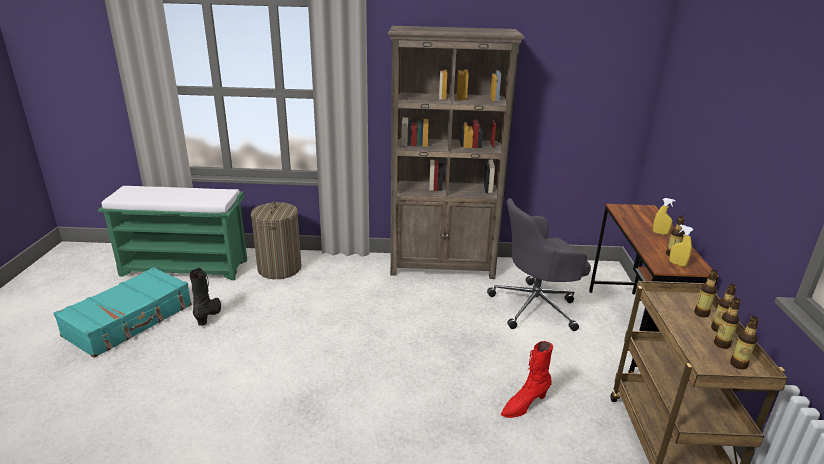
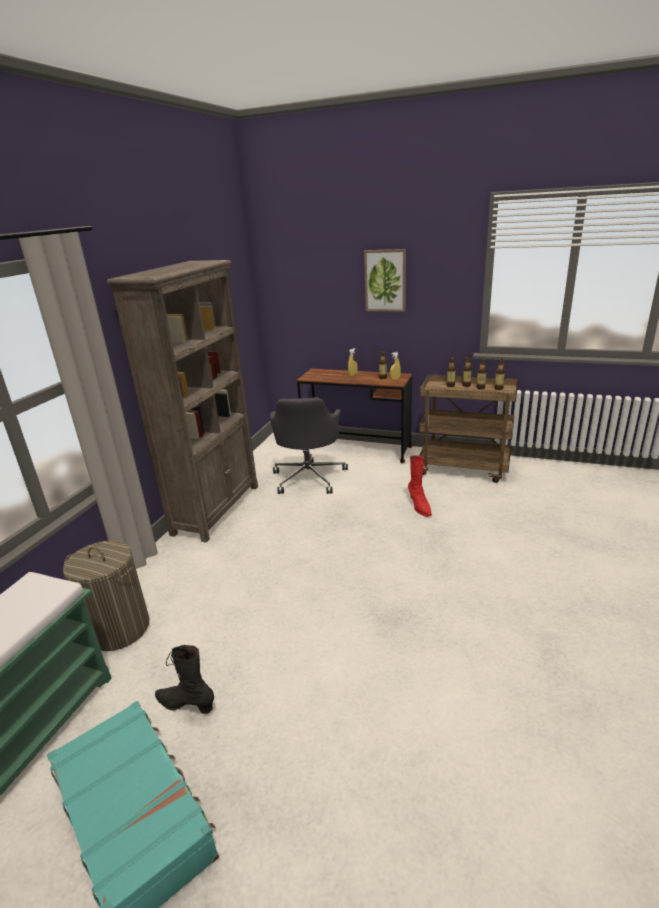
camera: 70 degrees left, 0 degrees up
none -> picture [364,249,406,312]

